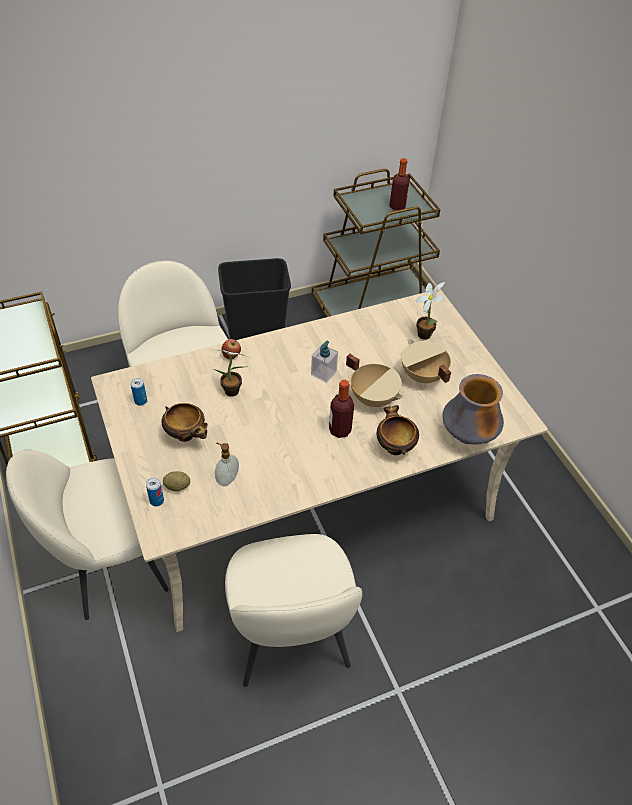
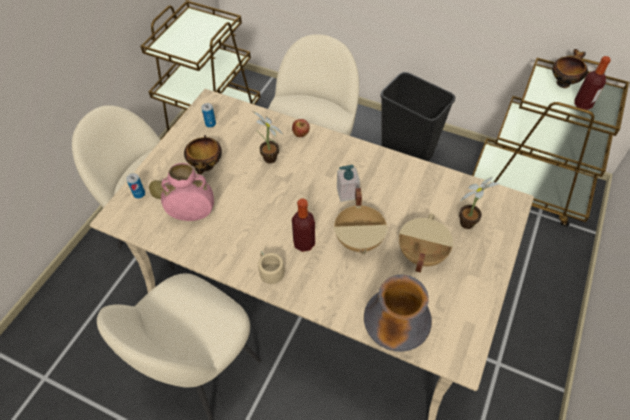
camera: 50 degrees right, 5 degrees up
soap dispenser [215,443,239,487] -> pink vase [161,163,214,221]
bowl [377,405,419,455] -> bowl moved to [552,49,588,88]
none -> beige mug [258,251,285,290]

